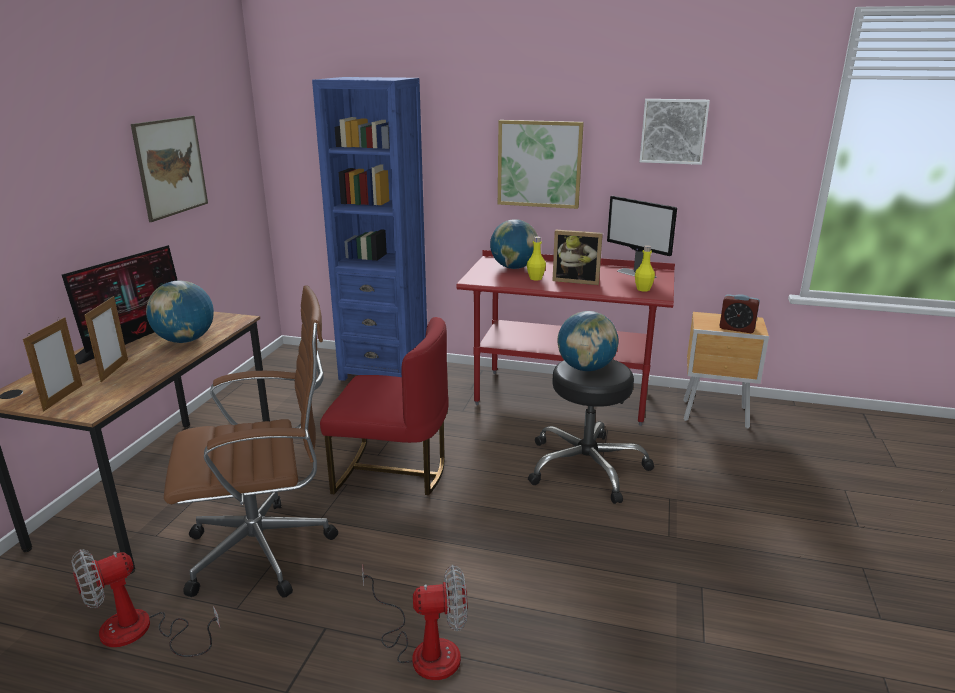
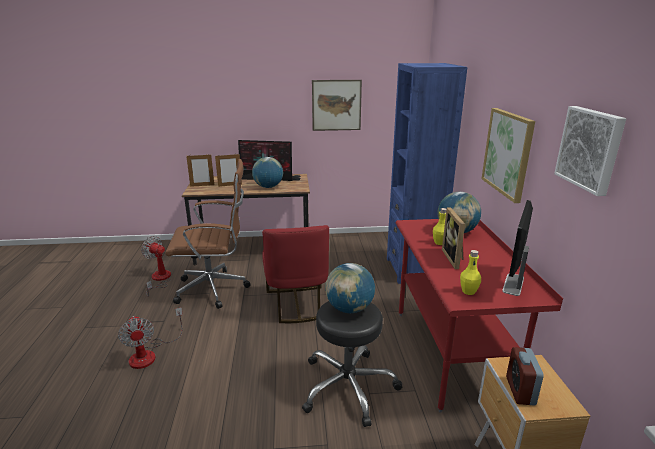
camera: 70 degrees right, 0 degrees up
brown office chair [164,285,338,598] -> brown office chair turned 60 degrees counterclockwise [165,159,251,309]

